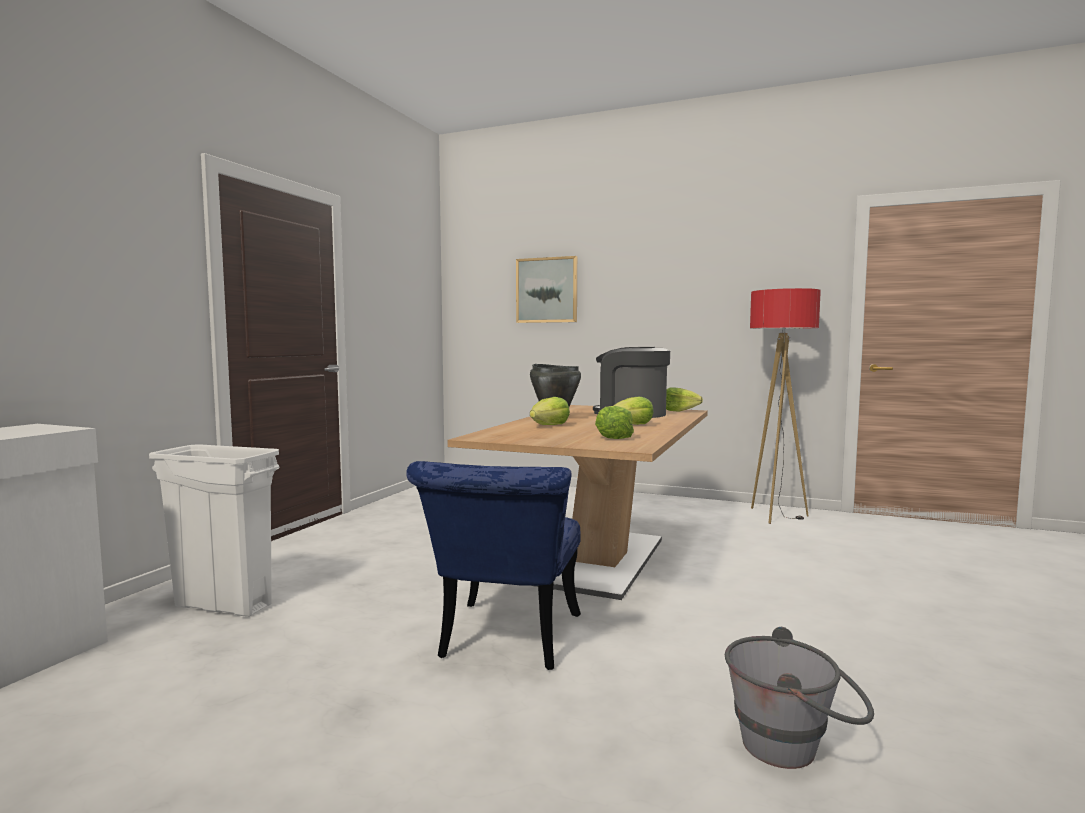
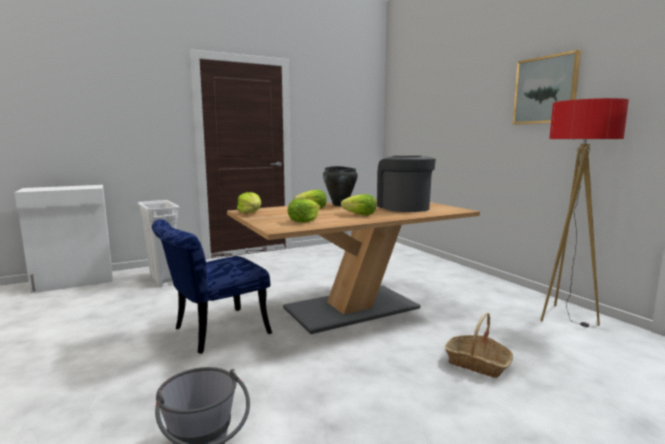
camera: 40 degrees right, 5 degrees up
picture [516,256,577,323] -> picture moved to [512,50,581,125]
lettuce [666,387,703,411] -> lettuce moved to [237,192,262,213]
none -> basket [445,312,513,378]

